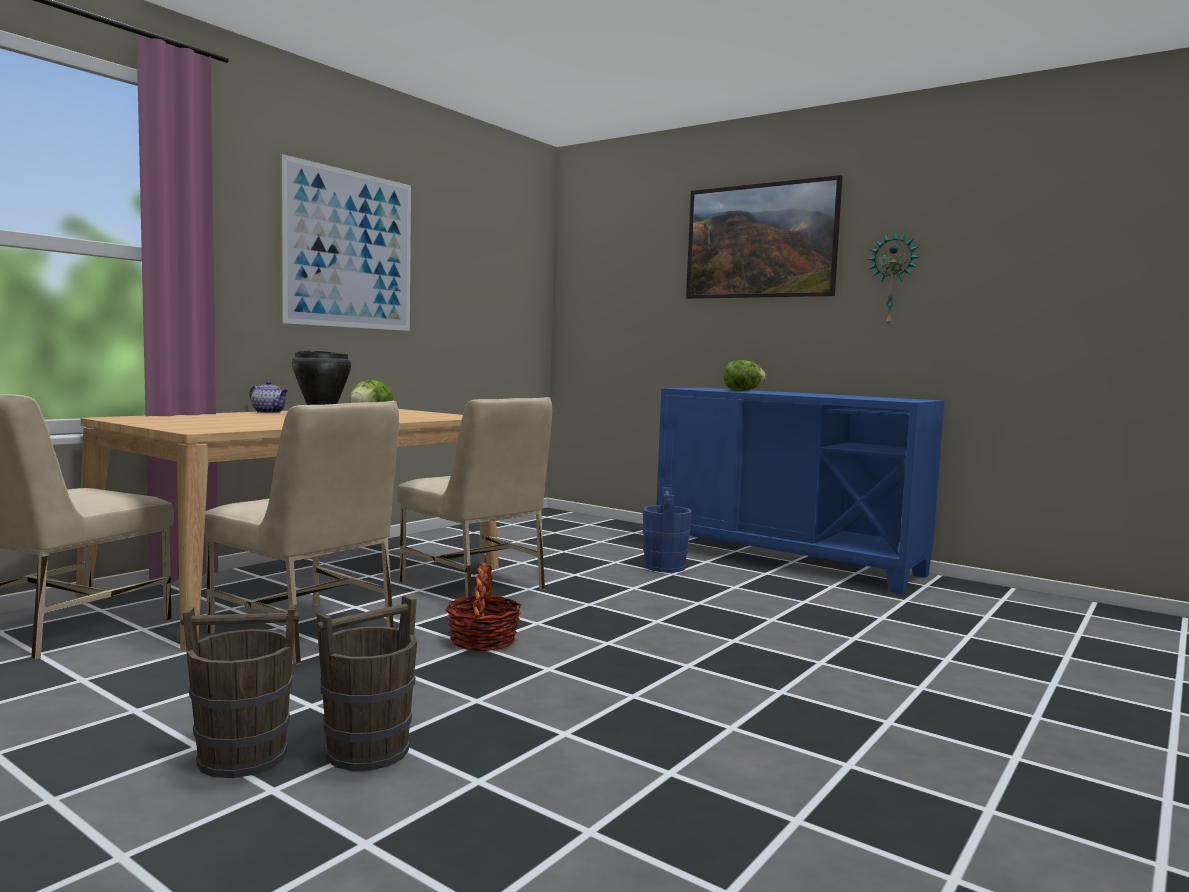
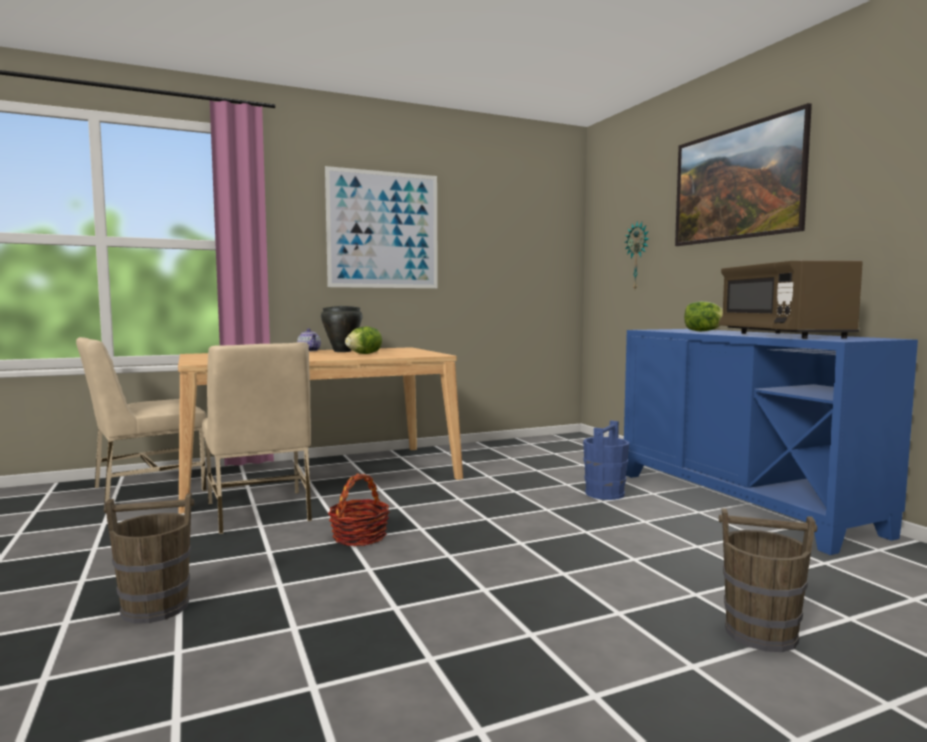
camera: 30 degrees right, 0 degrees up
brown bucket [181,604,300,778] -> brown bucket moved to [719,508,817,652]
beige chair [397,397,552,601] -> none
wall clock [868,231,919,327] -> wall clock moved to [625,221,649,289]
none -> brown microwave [719,260,863,339]

